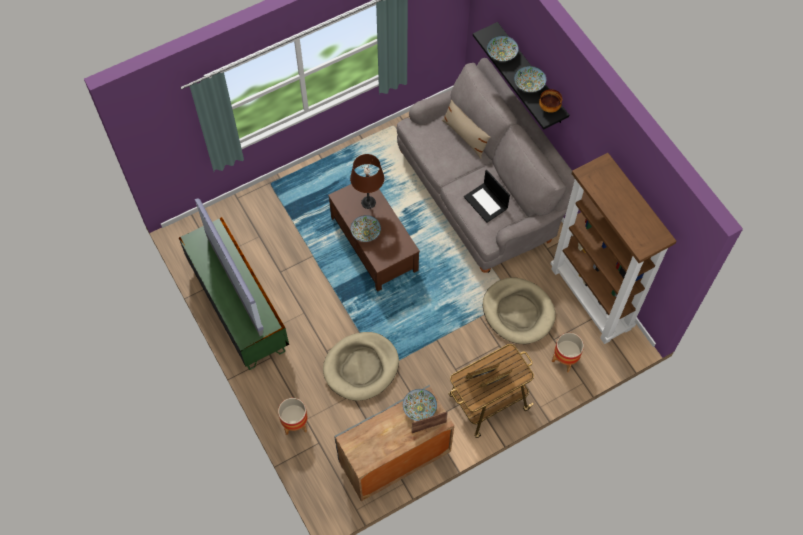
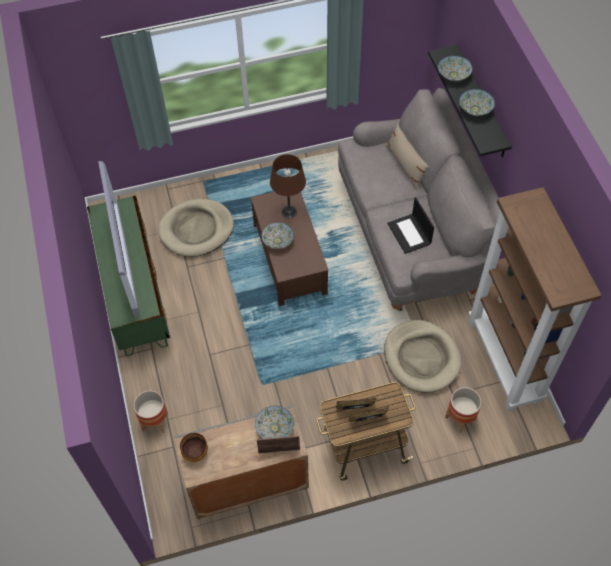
camera: 15 degrees right, 5 degrees down
beige dog bed [323,332,399,401] -> beige dog bed moved to [158,199,234,257]
bowl [539,89,562,113] -> bowl moved to [180,433,208,462]

